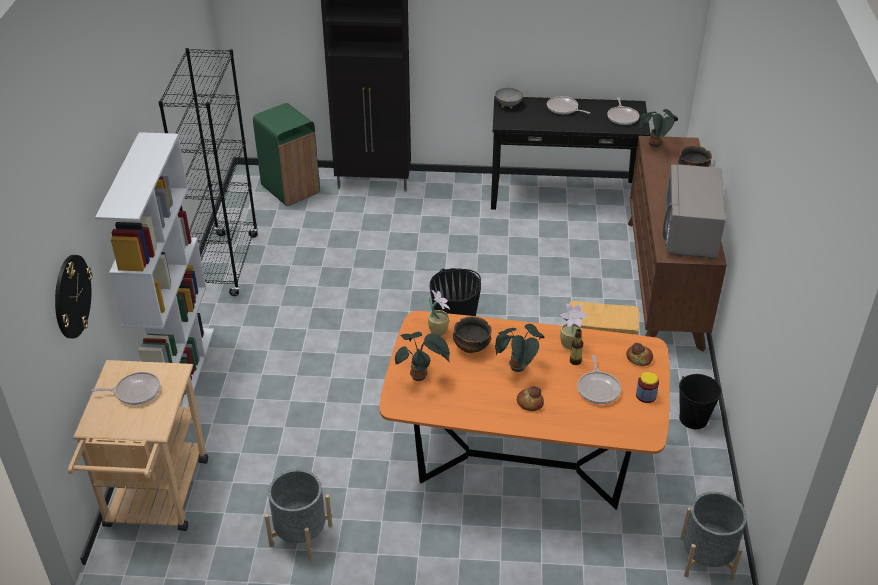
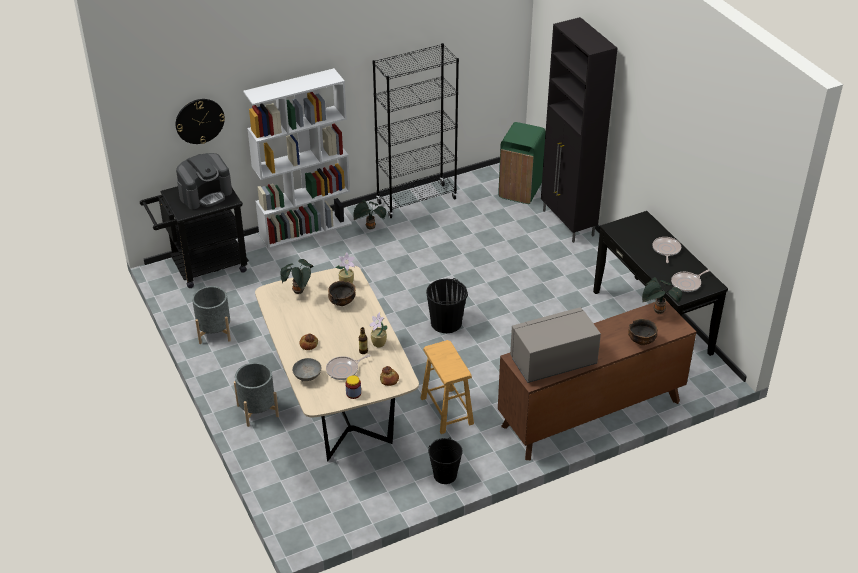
camera: 60 degrees right, 0 degrees up
beige cart [68,360,208,531] -> black cart [140,186,249,288]
frying pan [92,372,160,405] -> coffee machine [176,153,232,209]
orange dining table [380,311,670,510] -> beige dining table [255,266,419,461]
grey bowl [495,88,523,109] -> grey bowl moved to [292,358,321,381]
potted plant [495,324,544,372] -> potted plant moved to [353,200,386,229]
grey planter [680,492,747,581] -> grey planter moved to [234,363,279,427]

